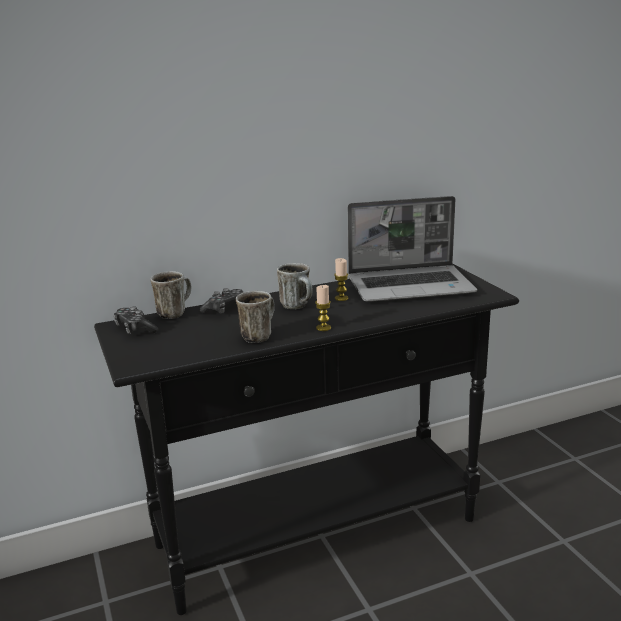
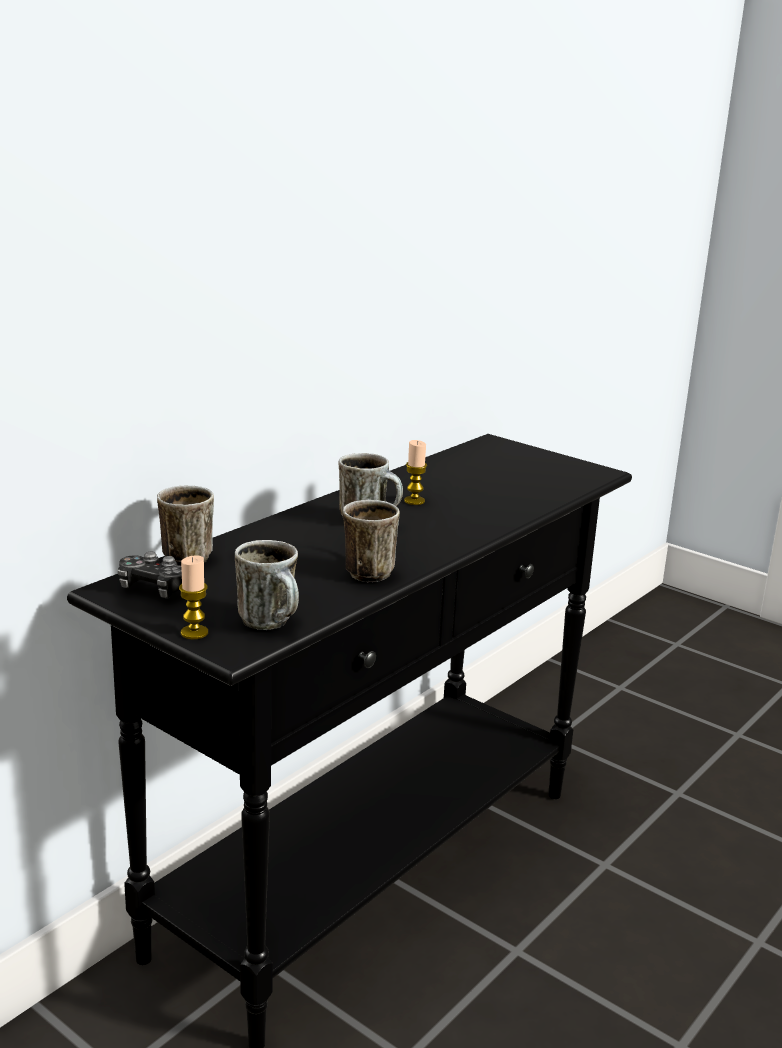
camera: 30 degrees left, 0 degrees up
game controller [199,288,243,314] -> none
candle [315,285,331,331] -> candle moved to [179,555,208,639]
laptop [348,196,477,302] -> none
none -> mug [235,540,299,630]

